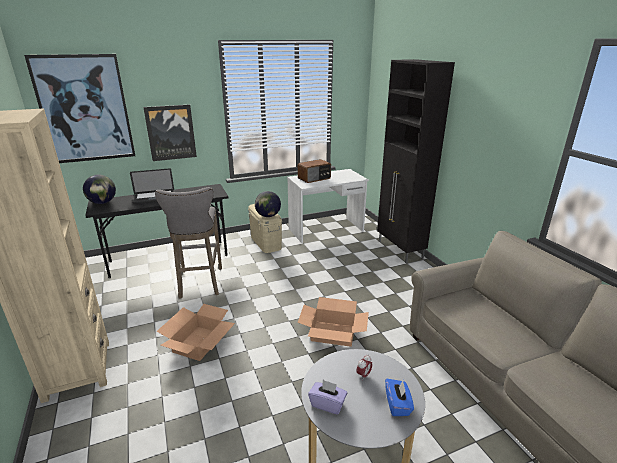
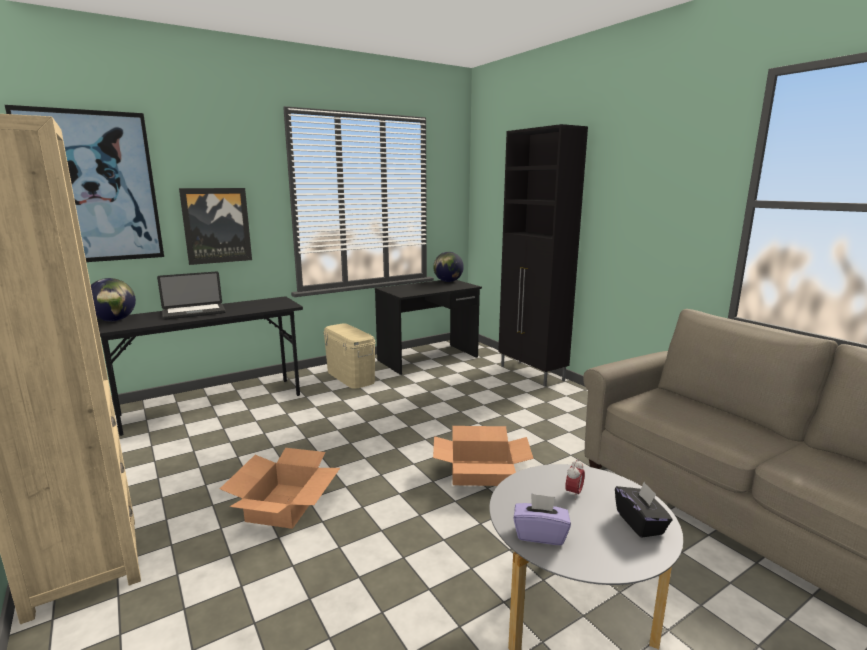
camera: 10 degrees left, 10 degrees down
grey stool [155,187,222,299] -> none
globe [255,191,281,217] -> globe moved to [433,252,464,282]
white desk [287,169,369,243] -> black desk [375,280,482,375]
radio [298,159,331,183] -> none
blue tissue box [385,379,414,416] -> black tissue box [615,482,672,538]

